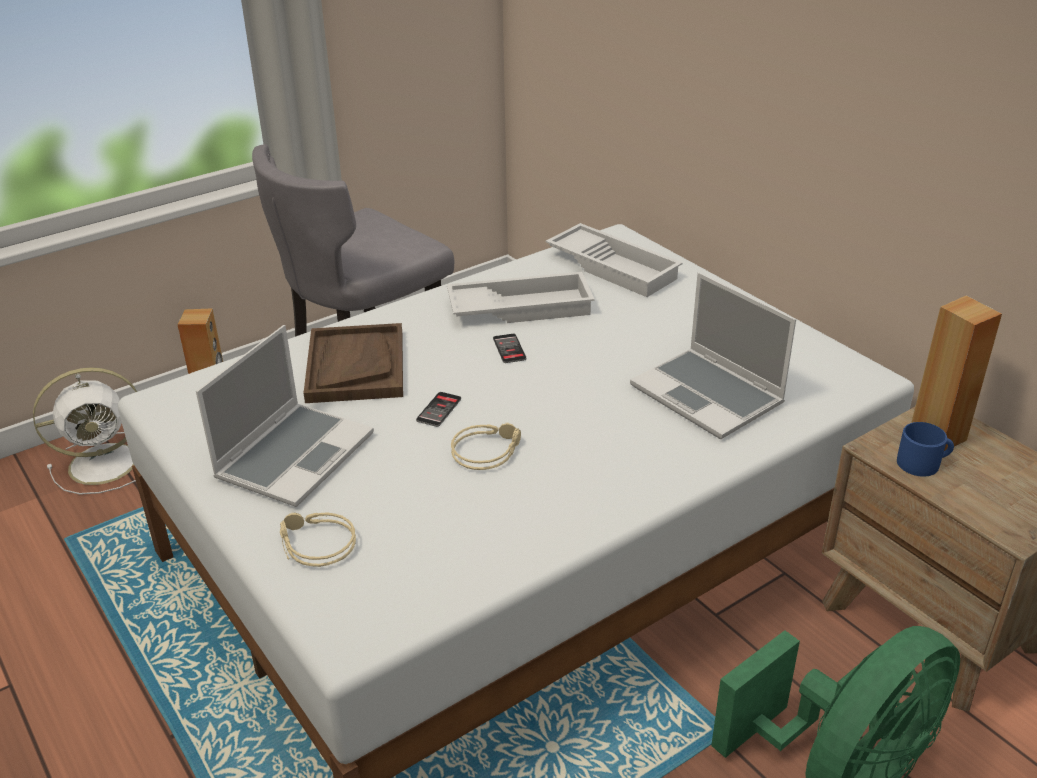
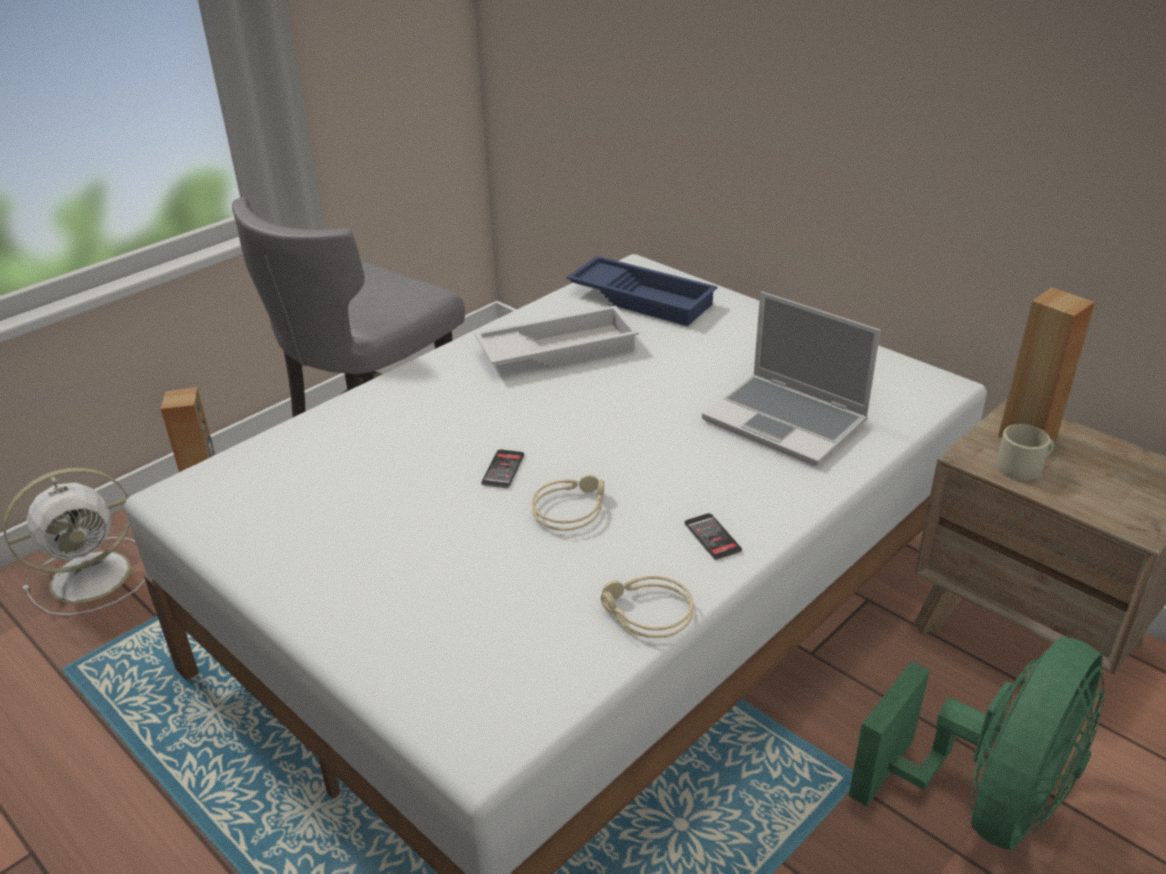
camera: 10 degrees left, 0 degrees up
laptop [196,325,374,507] -> none
beige headphones [280,513,356,567] -> beige headphones moved to [601,576,694,638]
brown tray [304,323,403,403] -> none
phone [493,334,527,363] -> phone moved to [684,513,742,560]
white tray [546,223,683,297] -> blue tray [566,256,718,326]
blue mug [897,422,954,477] -> beige mug [996,424,1054,481]

